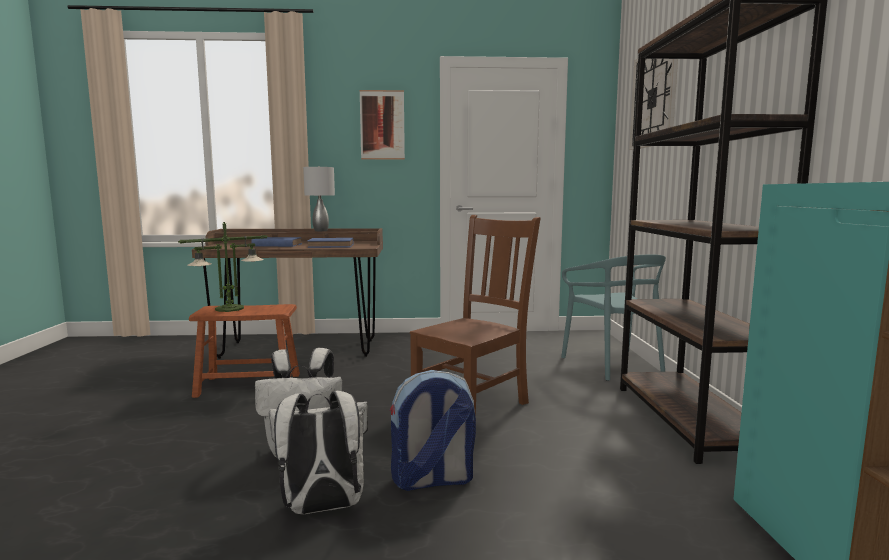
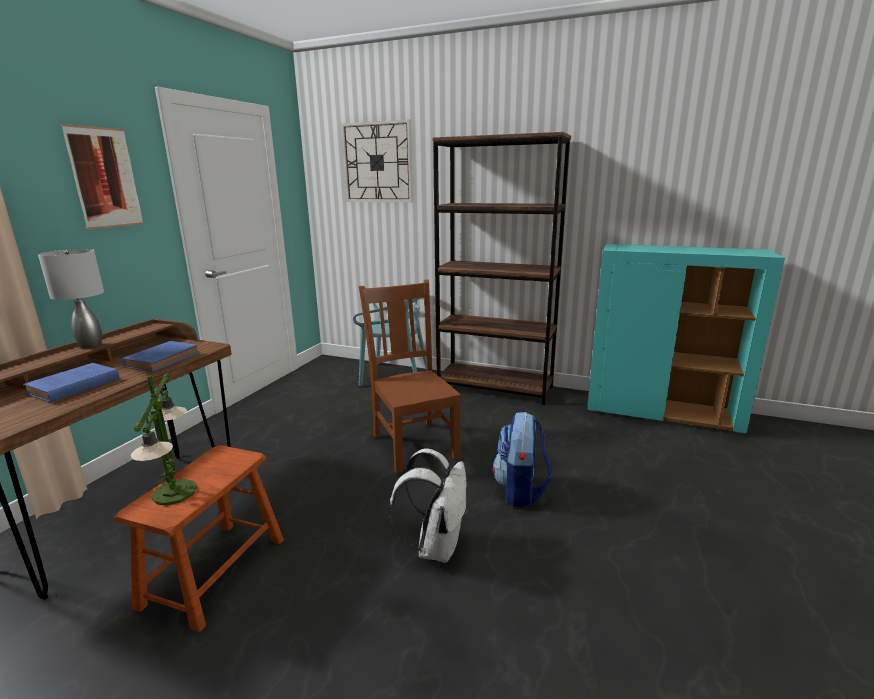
camera: 65 degrees left, 10 degrees up
white backpack [269,391,368,514] -> none

